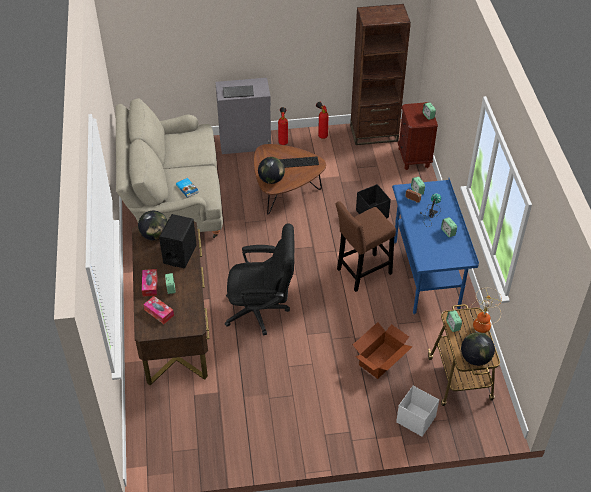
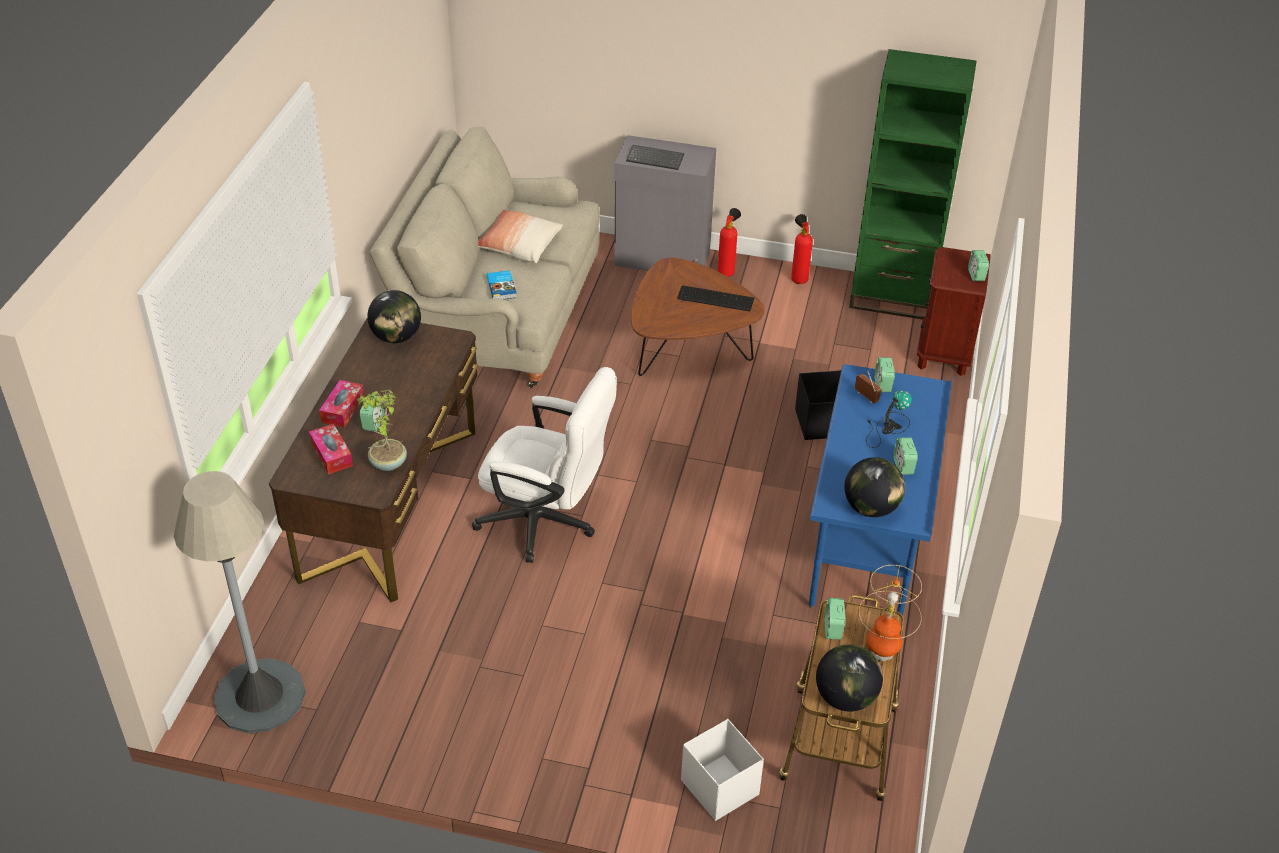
camera: 20 degrees right, 5 degrees down
black speaker [159,214,197,268] -> none
black office chair [225,223,294,335] -> white office chair [472,367,617,563]
globe [258,157,285,184] -> globe moved to [844,457,905,517]
brown stool [336,201,396,292] -> none
brown bookcase [350,4,411,145] -> green bookcase [849,49,977,319]
cardboard box [353,322,413,379] -> none
none -> grey floor lamp [174,471,306,733]
none -> potted plant [357,390,407,471]
none -> pillow [478,210,563,263]

